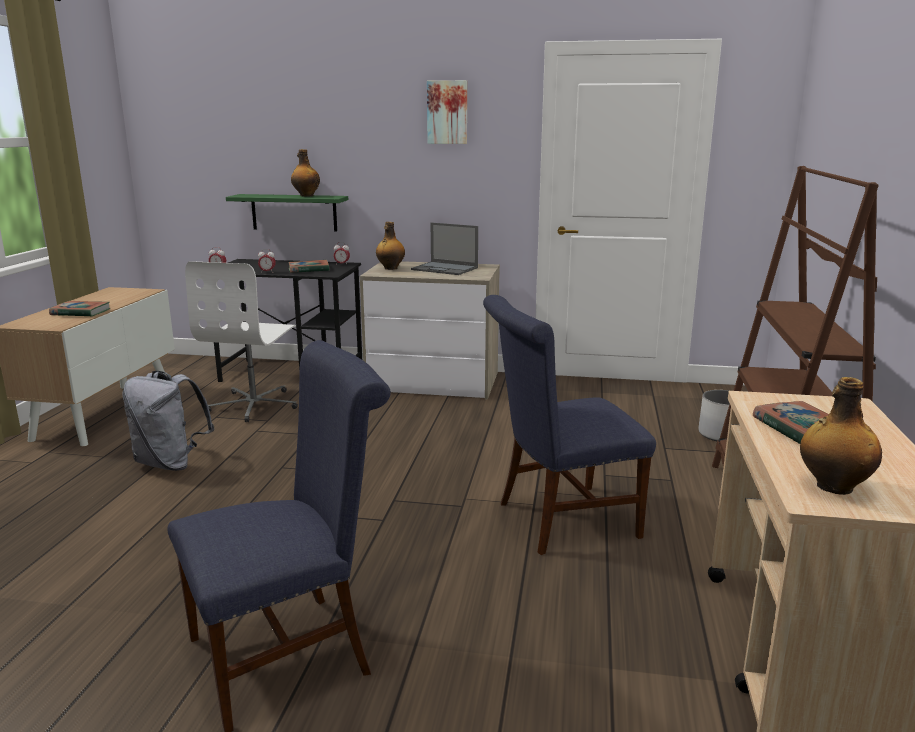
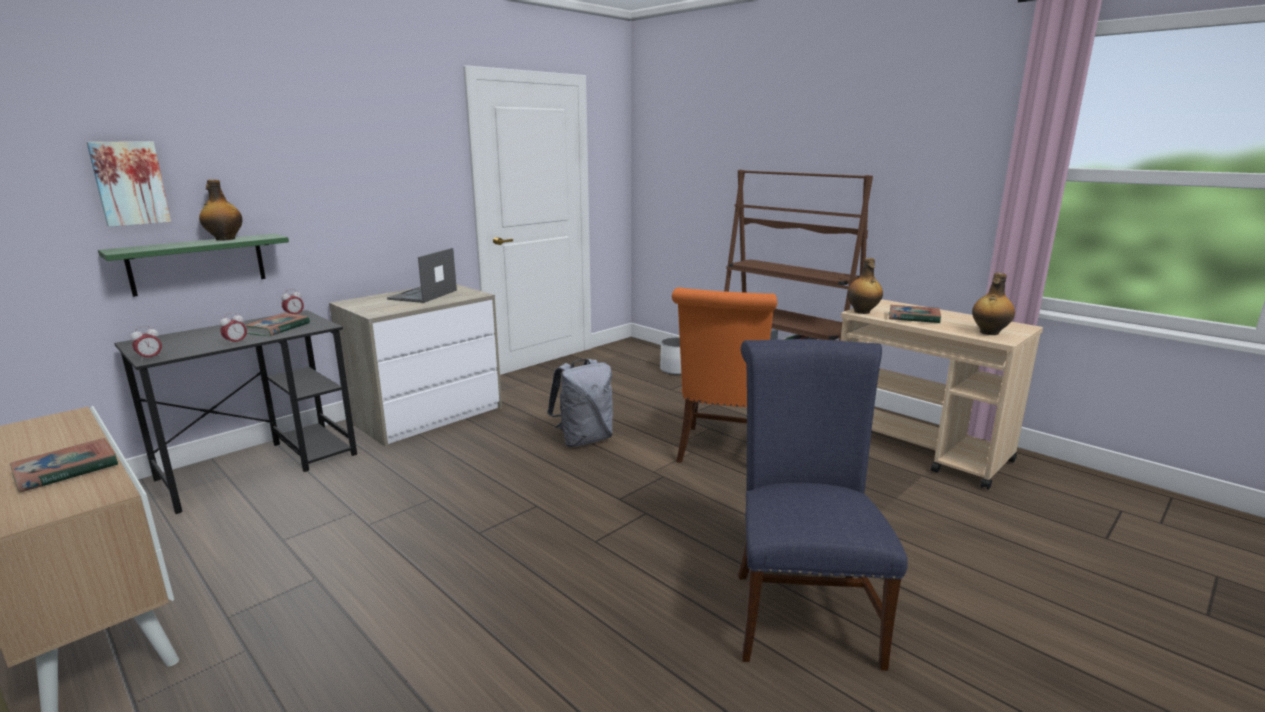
camera: 55 degrees left, 0 degrees up
grey backpack [122,371,215,471] -> grey backpack moved to [547,359,613,447]
white office chair [185,261,298,422] -> none
bottle [376,222,405,270] -> bottle moved to [847,258,883,314]
laptop [411,223,478,275] -> laptop turned 135 degrees clockwise [387,248,457,303]
picture [427,80,467,144] -> picture moved to [86,141,171,227]
blue chair [483,295,656,555] -> orange chair [672,287,777,463]

